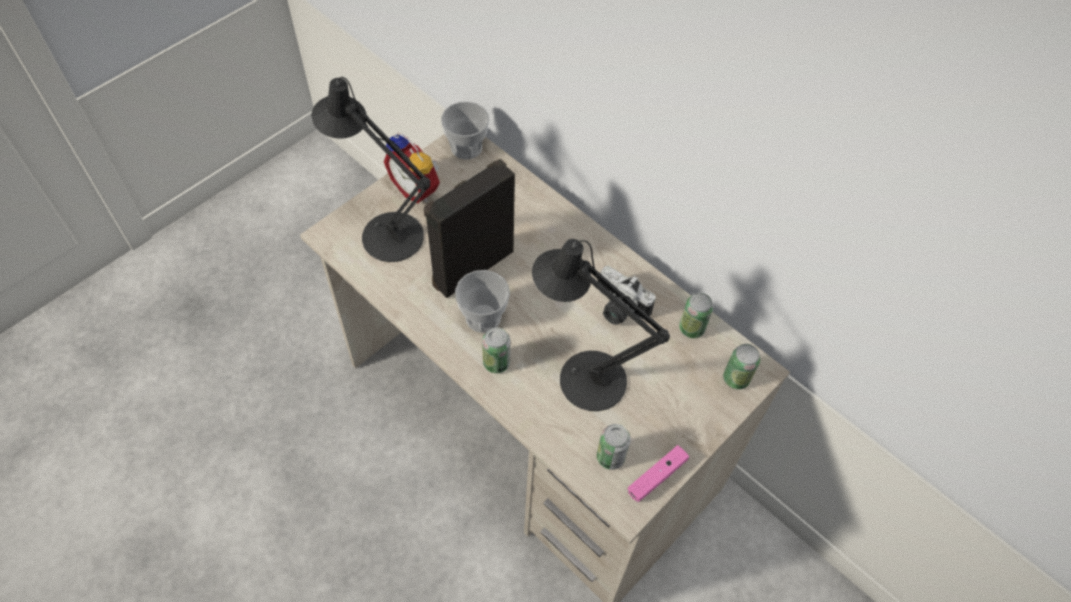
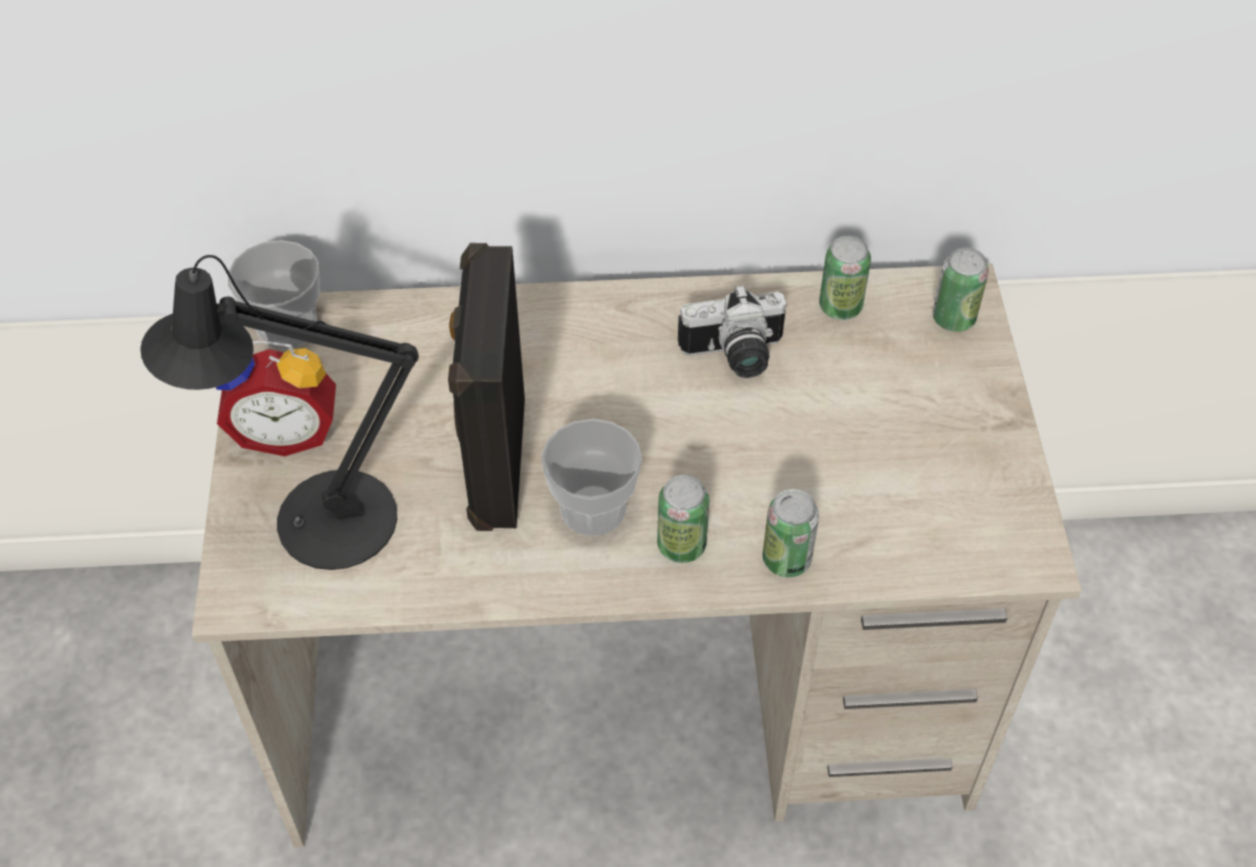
camera: 45 degrees left, 5 degrees down
black table lamp [532,239,670,411] -> none
can [597,424,631,470] -> can moved to [762,489,819,577]
pink game controller [627,445,689,502] -> none

